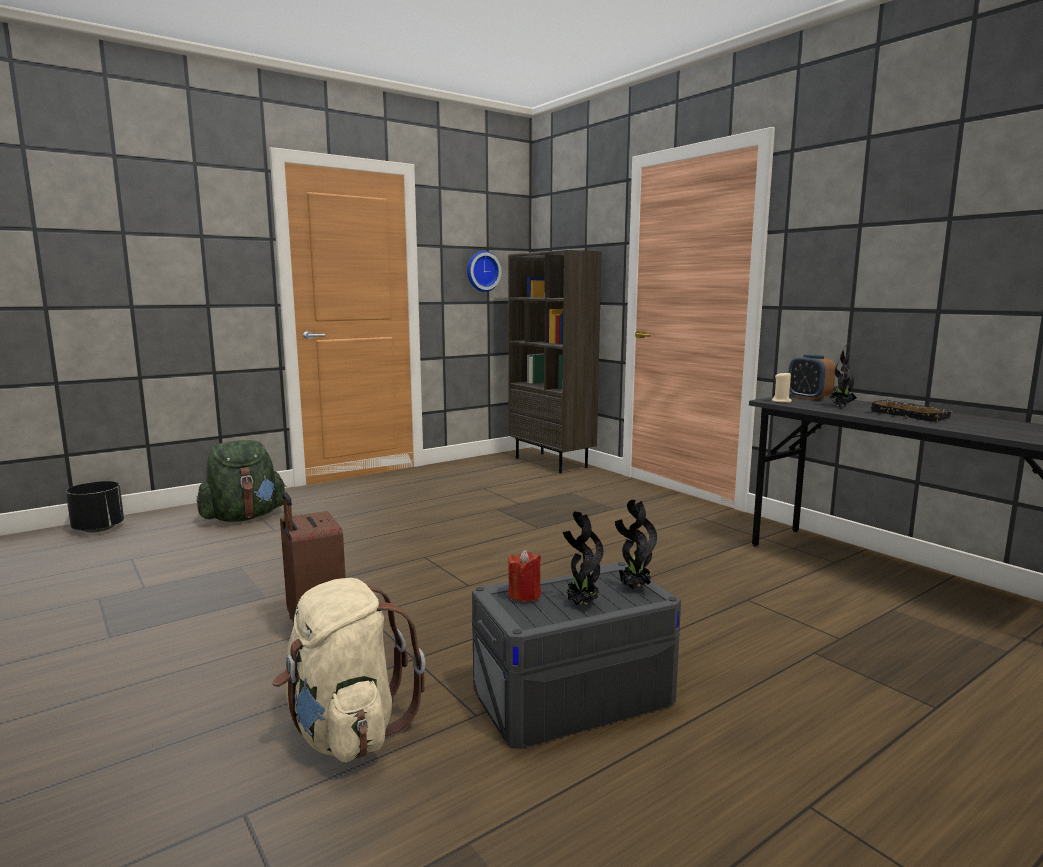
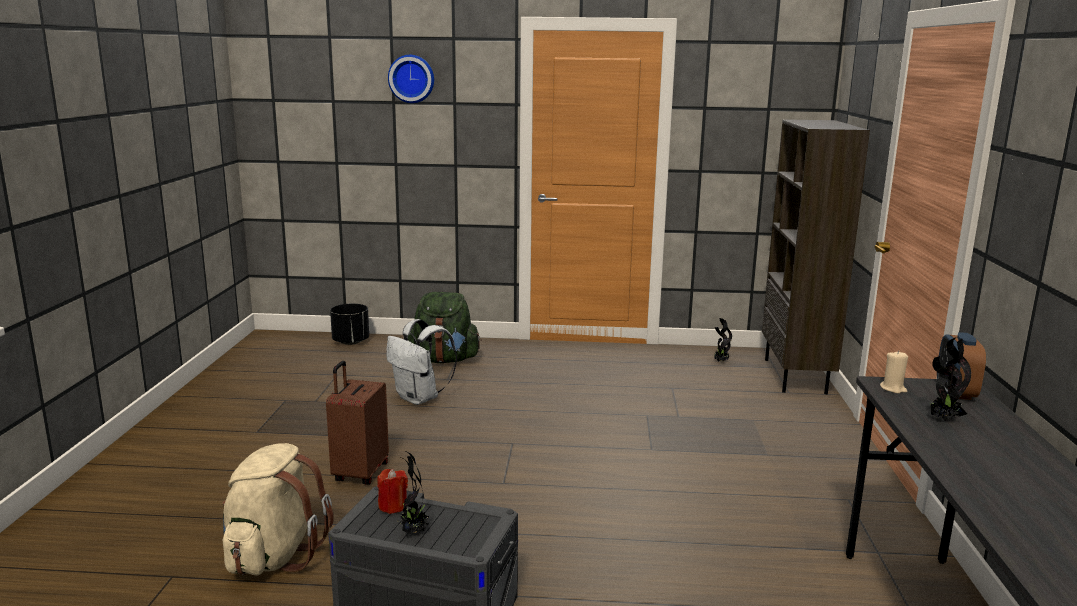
camera: 40 degrees right, 5 degrees up
wall clock [467,251,501,292] -> wall clock moved to [388,55,434,103]
potted plant [615,500,657,589] -> potted plant moved to [714,318,732,362]
black tray [868,399,953,422] -> none
none -> white backpack [386,319,457,405]

